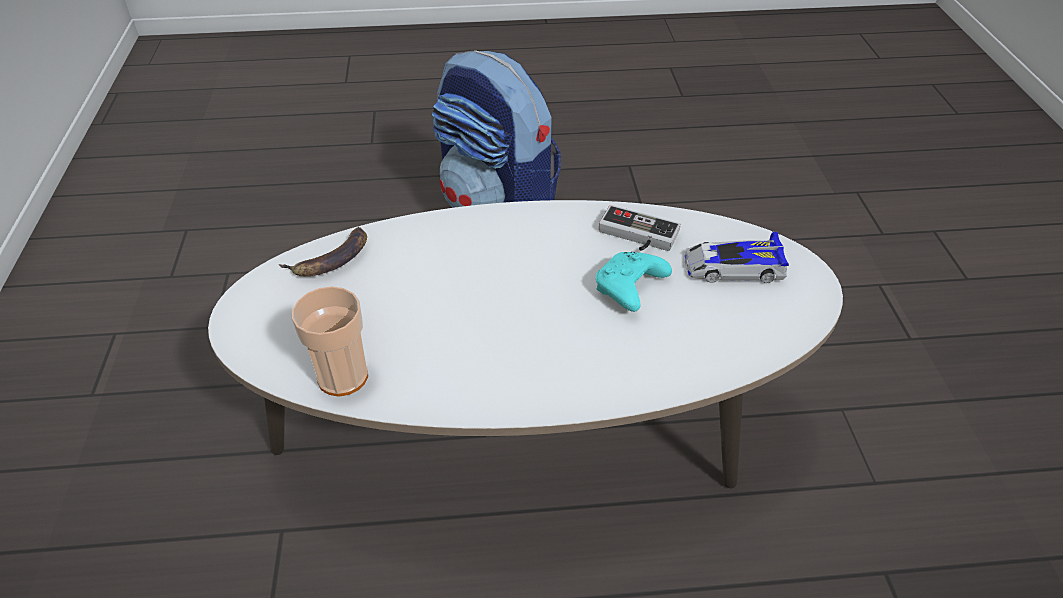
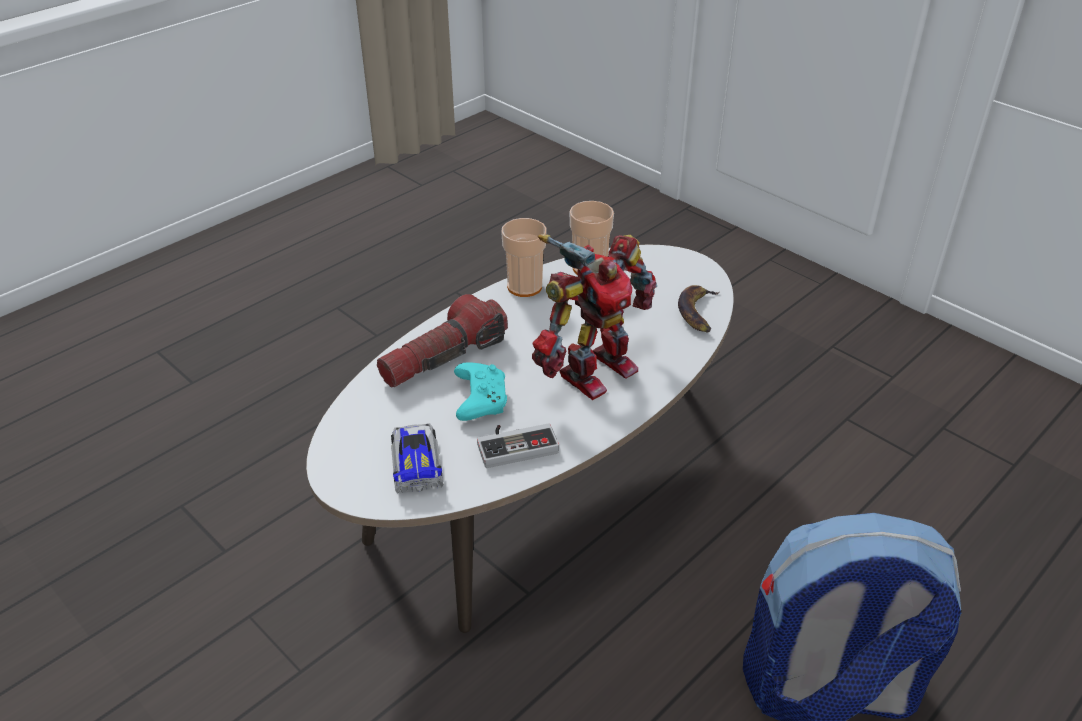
camera: 140 degrees right, 5 degrees down
toy car [685,232,789,283] -> toy car turned 60 degrees counterclockwise [391,423,443,494]
none -> flashlight [377,294,508,387]
none -> cup [501,218,547,297]
none -> toy robot [532,234,657,400]

